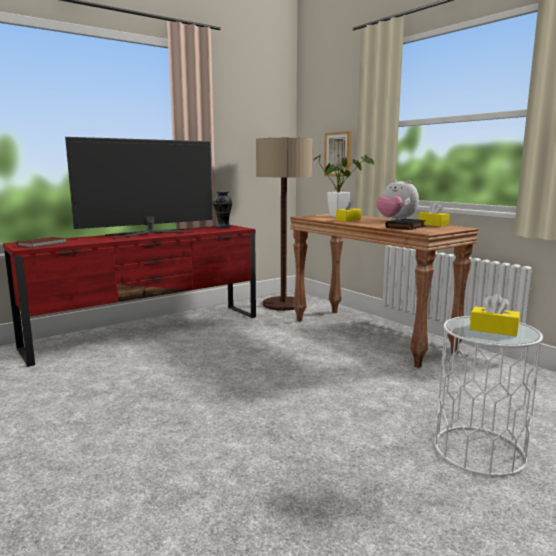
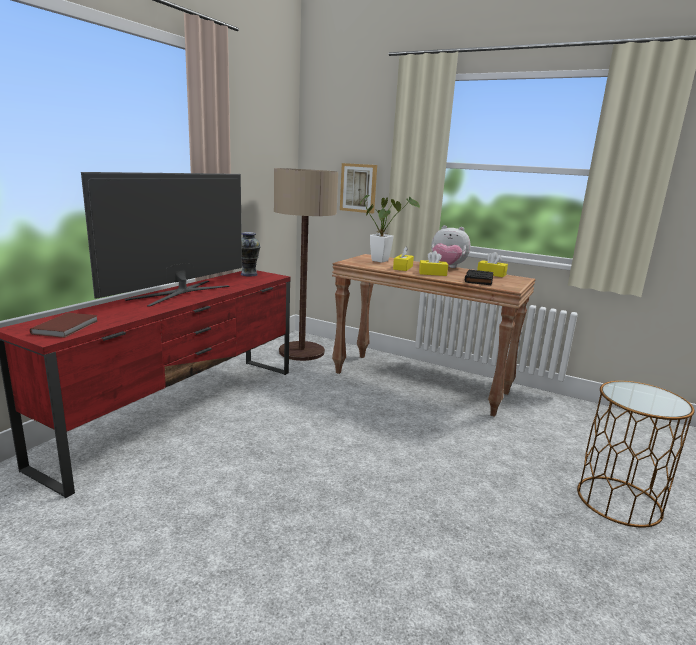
camera: 25 degrees left, 5 degrees up
white side table [434,316,543,476] -> brown side table [577,381,694,528]
yellow tissue box [470,294,520,336] -> yellow tissue box moved to [419,251,448,276]

